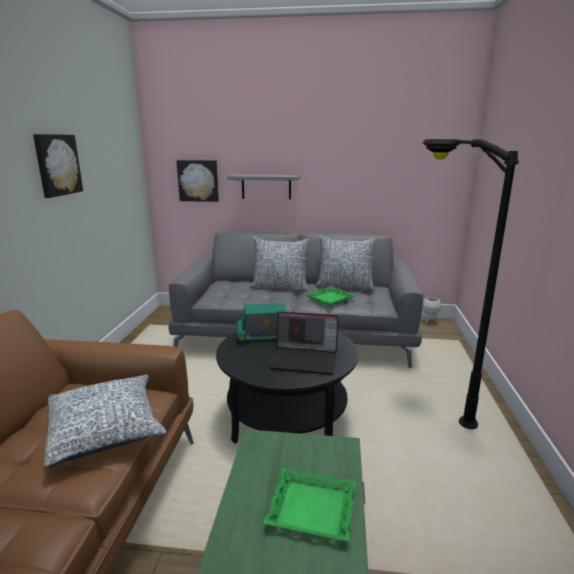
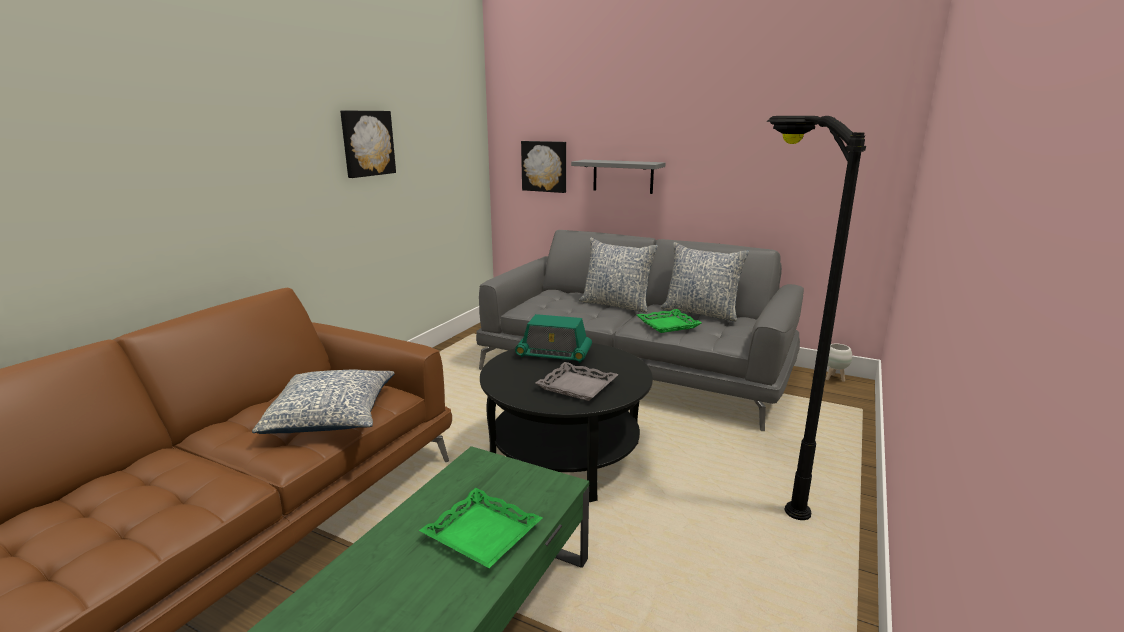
camera: 20 degrees right, 0 degrees up
laptop [269,312,339,375] -> grey tray [536,362,618,401]

